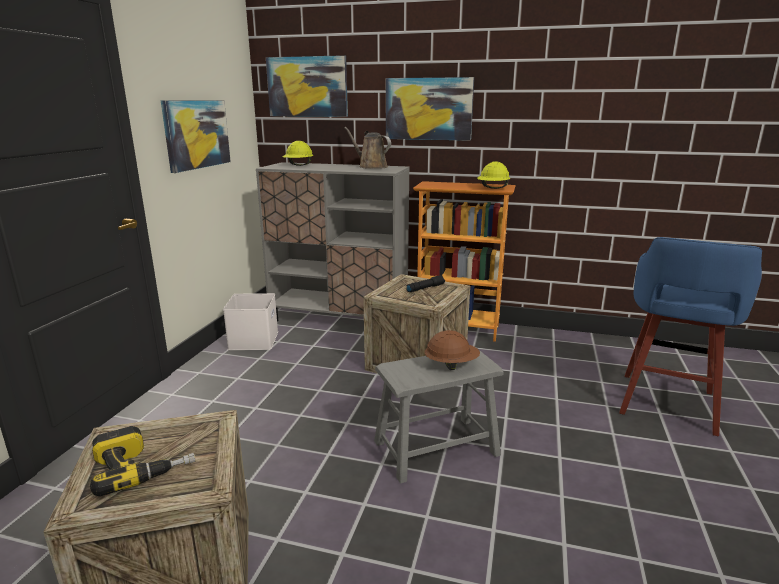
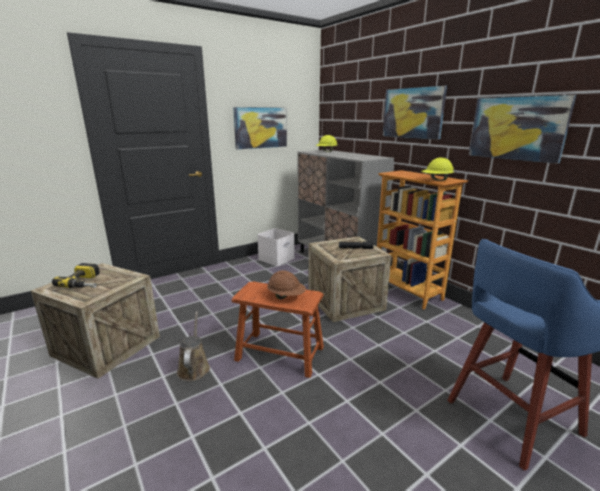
camera: 40 degrees right, 0 degrees up
picture [266,55,348,117] -> picture moved to [469,95,576,164]
brown watering can [344,127,391,169] -> brown watering can moved to [177,311,210,381]
grey stool [374,349,504,483] -> brown stool [232,281,324,378]

